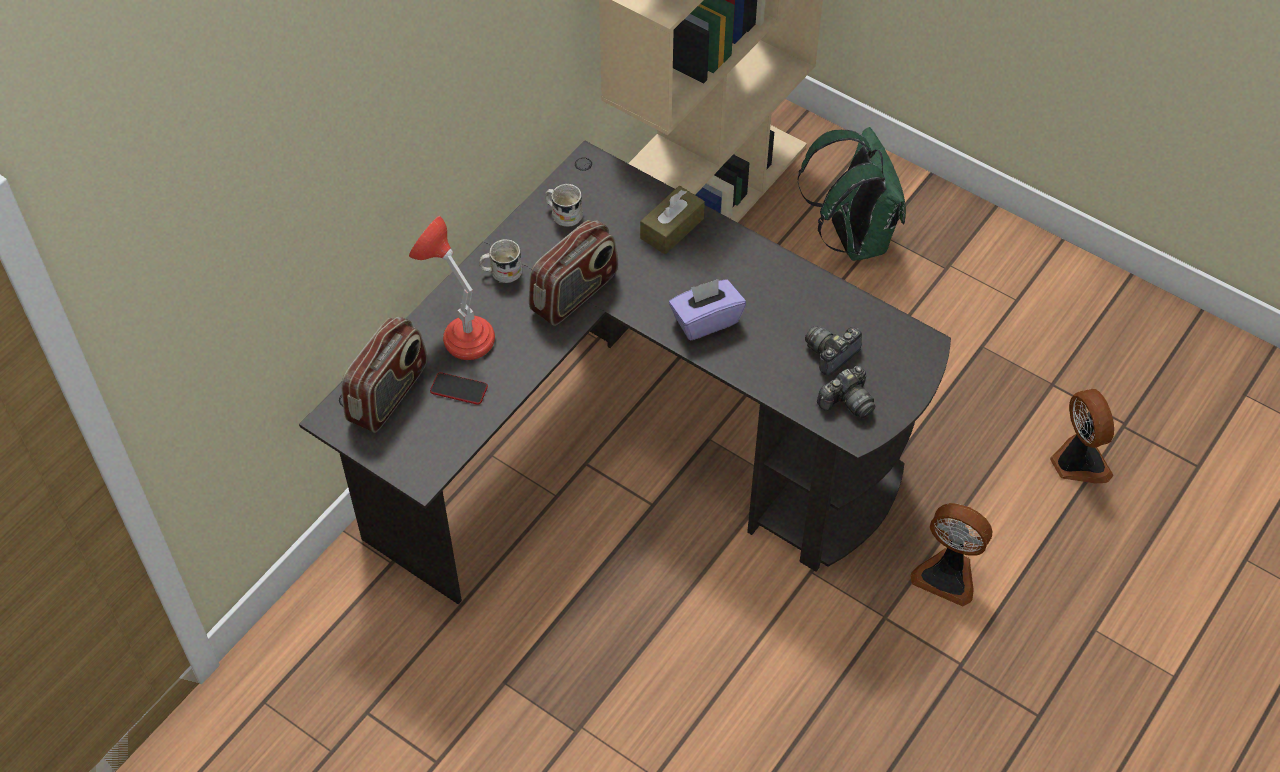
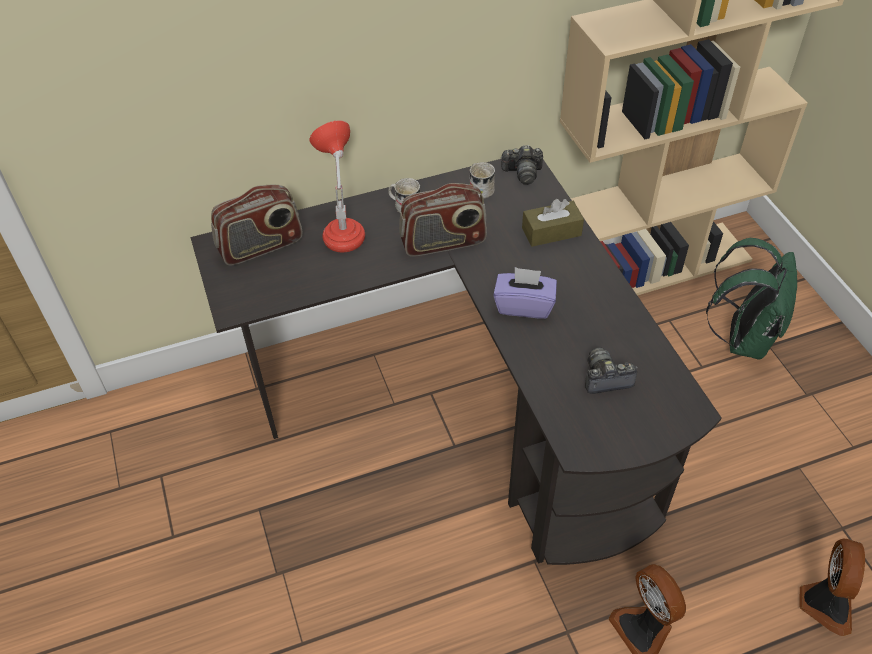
camera: 35 degrees right, 5 degrees down
phone [430,372,488,405] -> none
camera [817,366,875,418] -> camera moved to [501,145,543,185]

